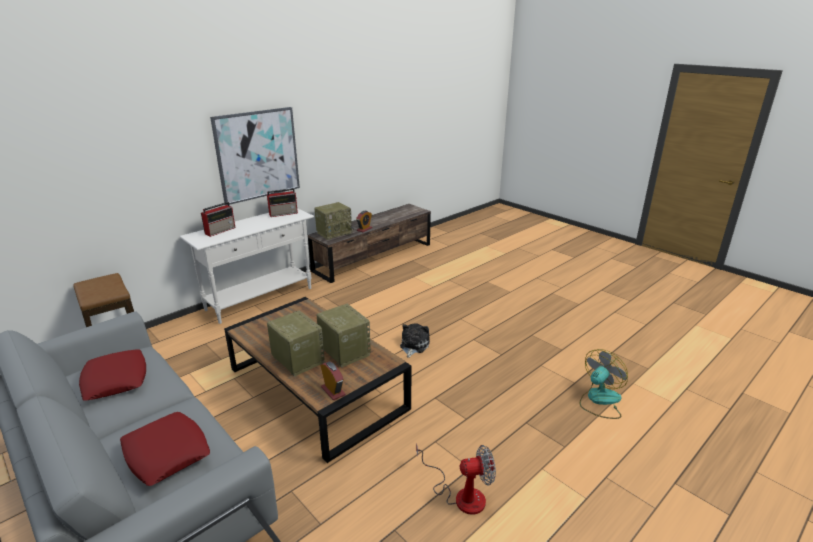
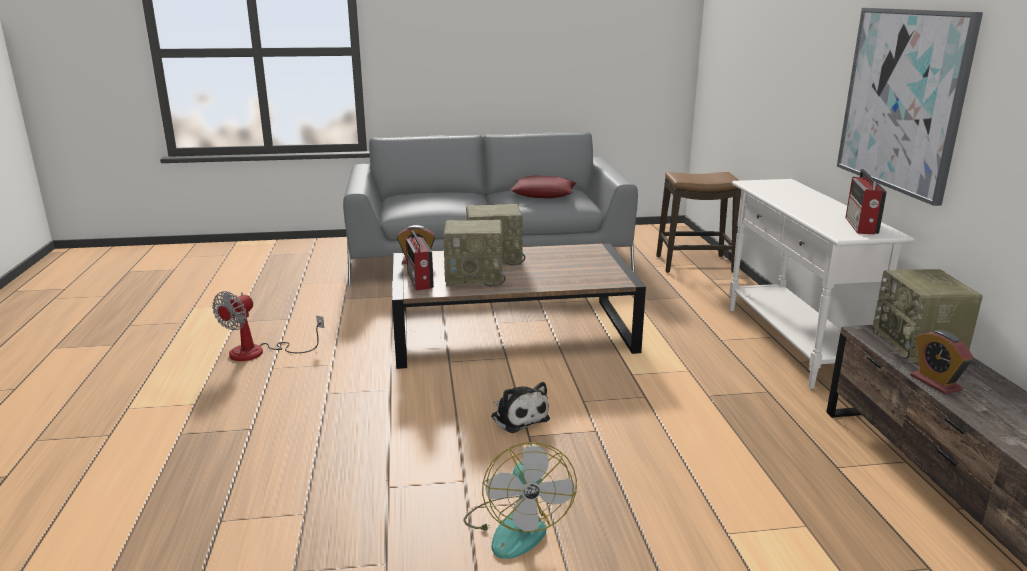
camera: 125 degrees right, 5 degrees down
red pillow [120,412,210,486] -> none
radio [201,202,235,237] -> radio moved to [406,230,434,290]
fan [580,349,628,419] -> fan moved to [464,442,577,559]

